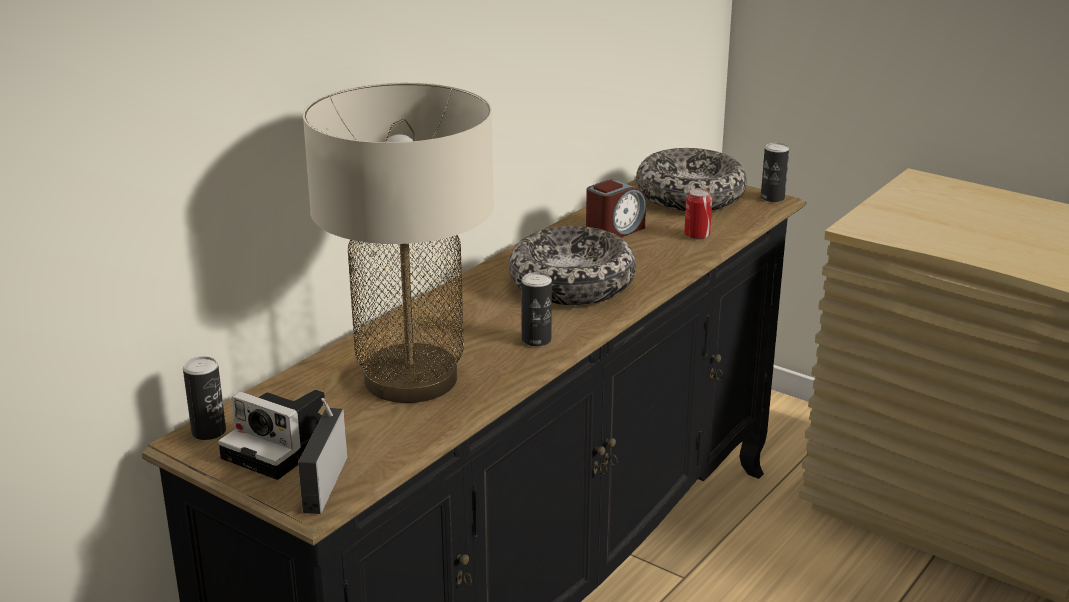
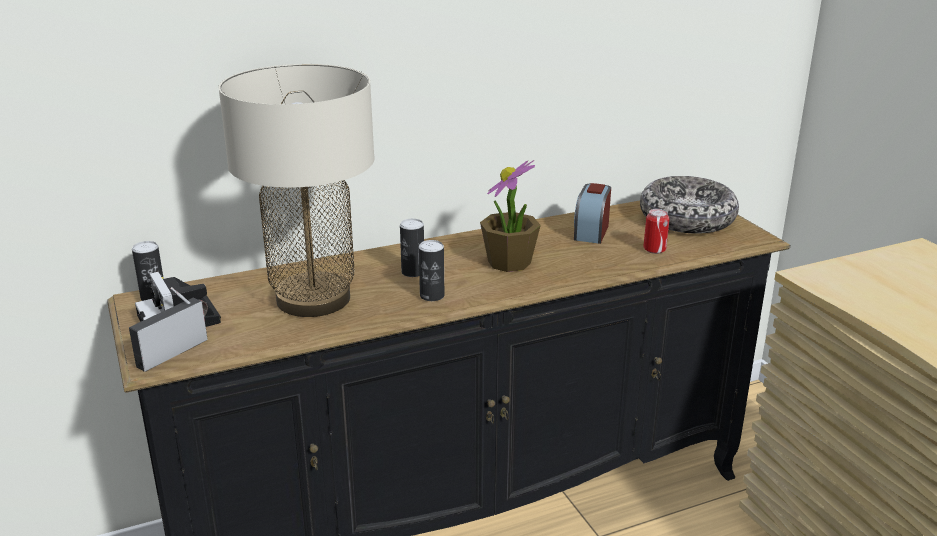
camera: 30 degrees right, 0 degrees up
bowl [509,226,636,305] -> potted plant [480,160,541,272]
alarm clock [586,179,646,238] -> alarm clock turned 120 degrees clockwise [574,183,611,244]
can [761,143,789,202] -> can moved to [400,219,424,277]

